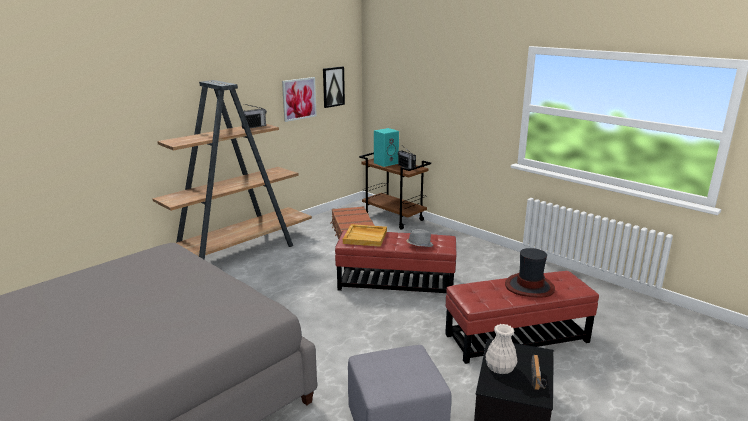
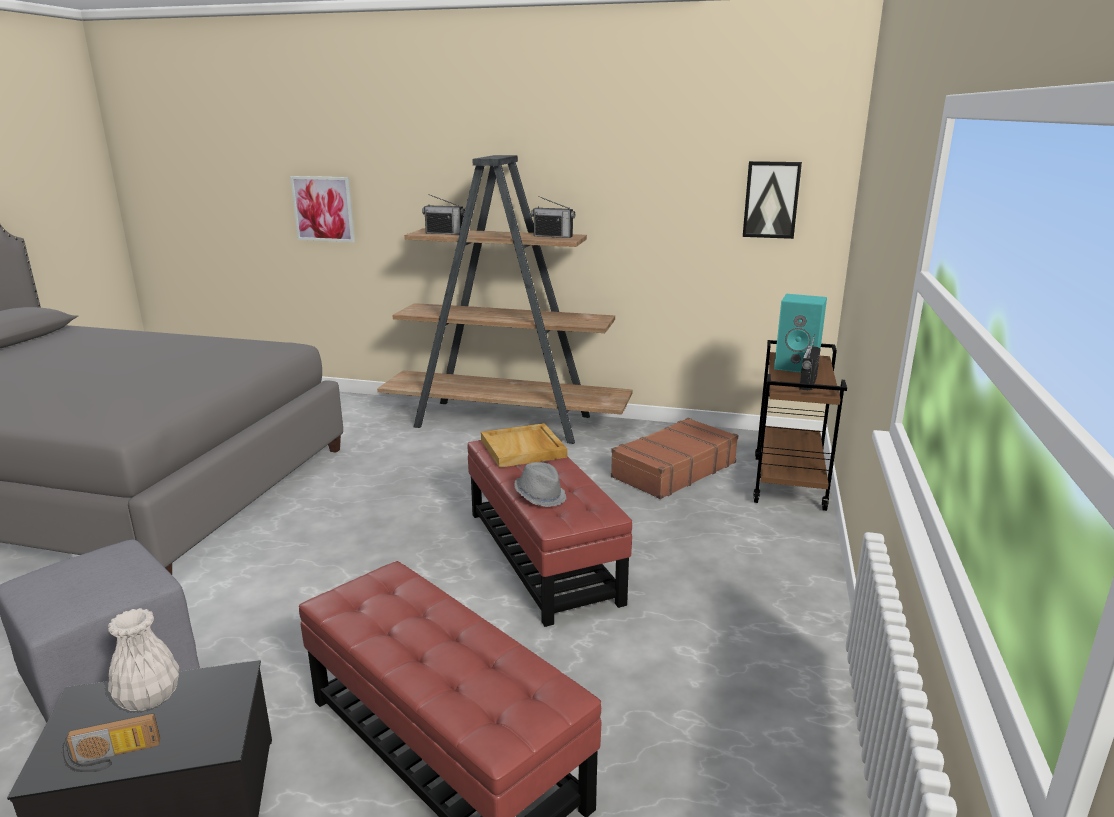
camera: 60 degrees right, 0 degrees up
picture [282,77,317,122] -> picture moved to [290,176,355,242]
hat [505,248,555,298] -> none
none -> radio [422,194,465,235]

